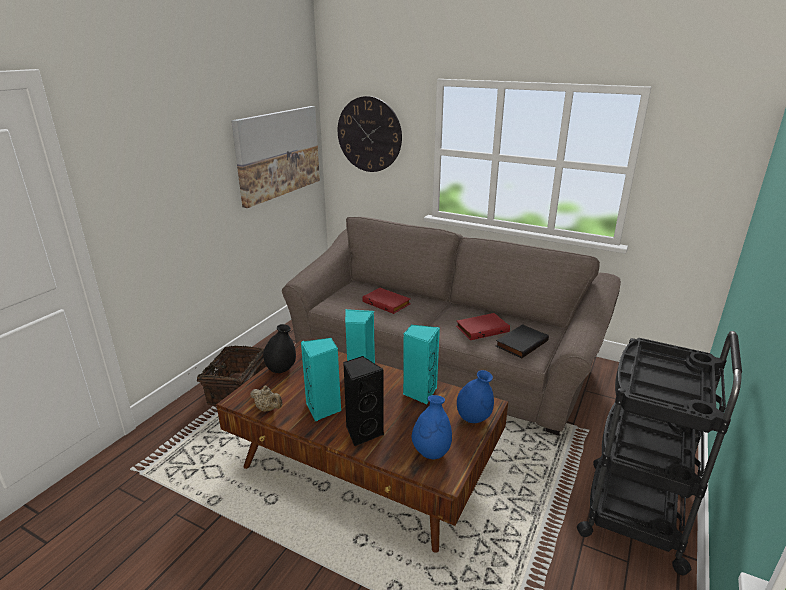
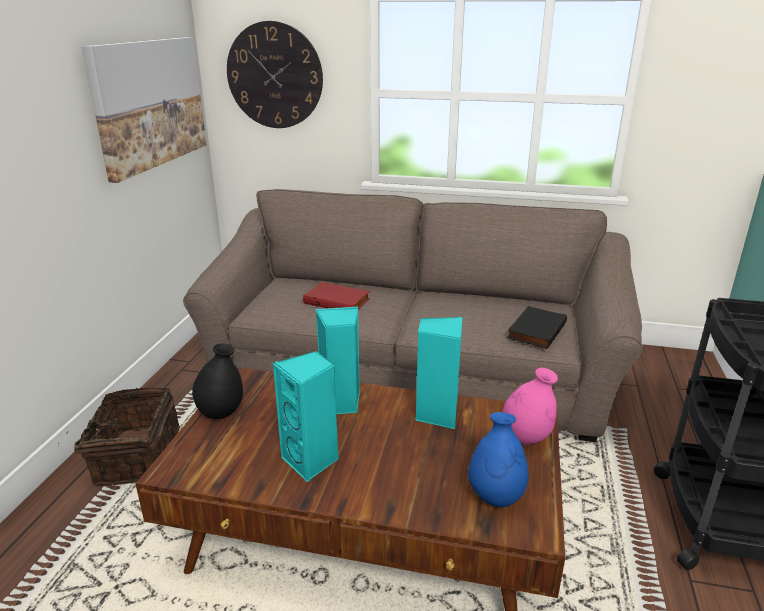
camera: 15 degrees left, 0 degrees up
beige teapot [251,386,283,411] -> none
black speaker [343,356,384,446] -> none
red book [456,313,510,340] -> none
blue vase [457,370,494,423] -> pink vase [503,368,558,445]

